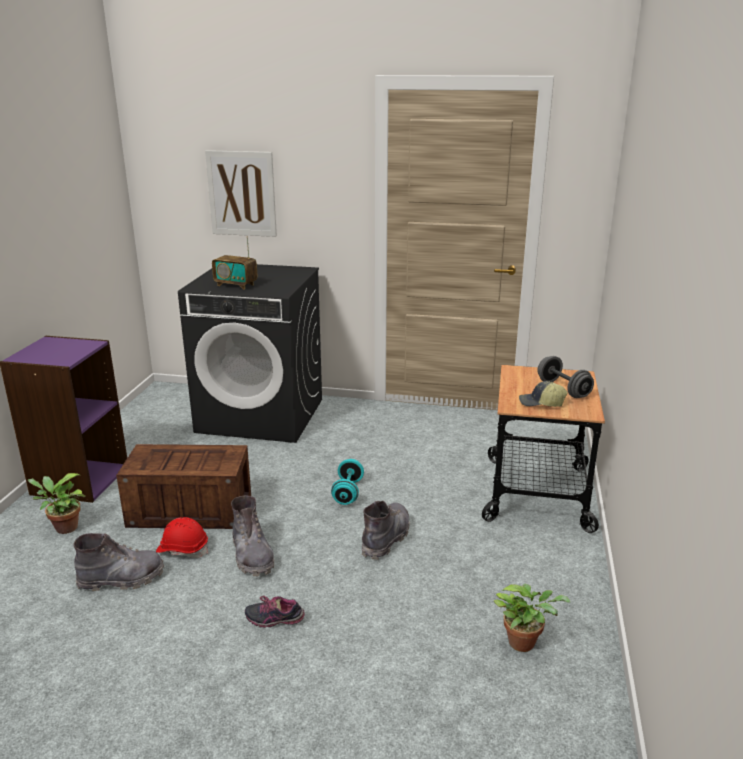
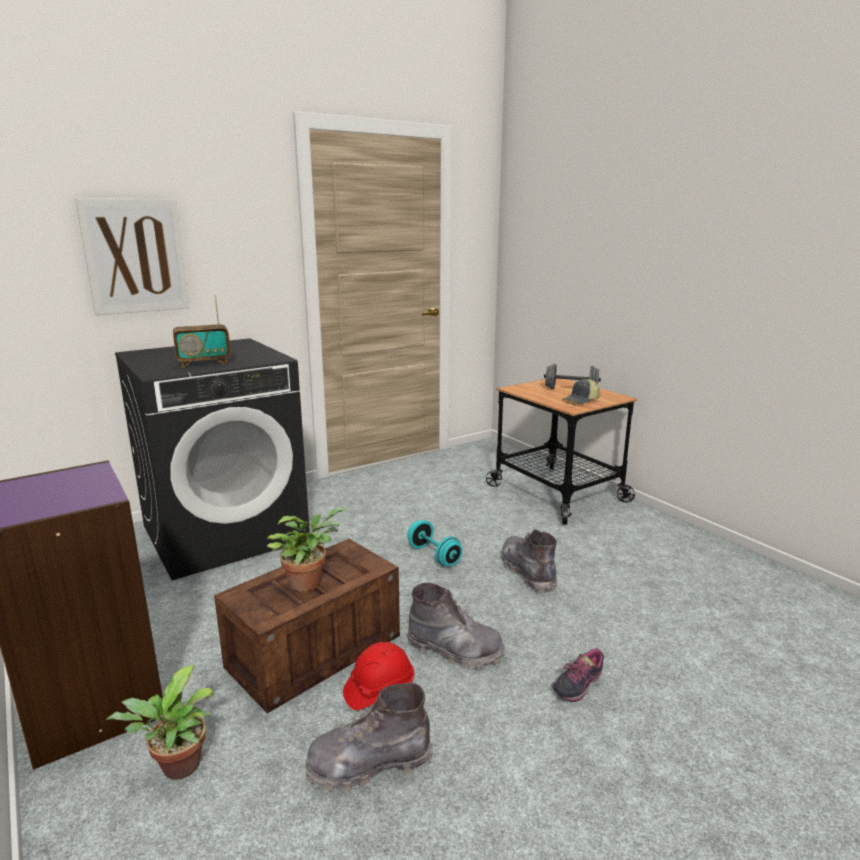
camera: 45 degrees left, 5 degrees down
grey boot [73,533,164,591] -> grey boot turned 135 degrees counterclockwise [306,683,433,792]
potted plant [493,584,571,652] -> potted plant moved to [267,507,347,592]

